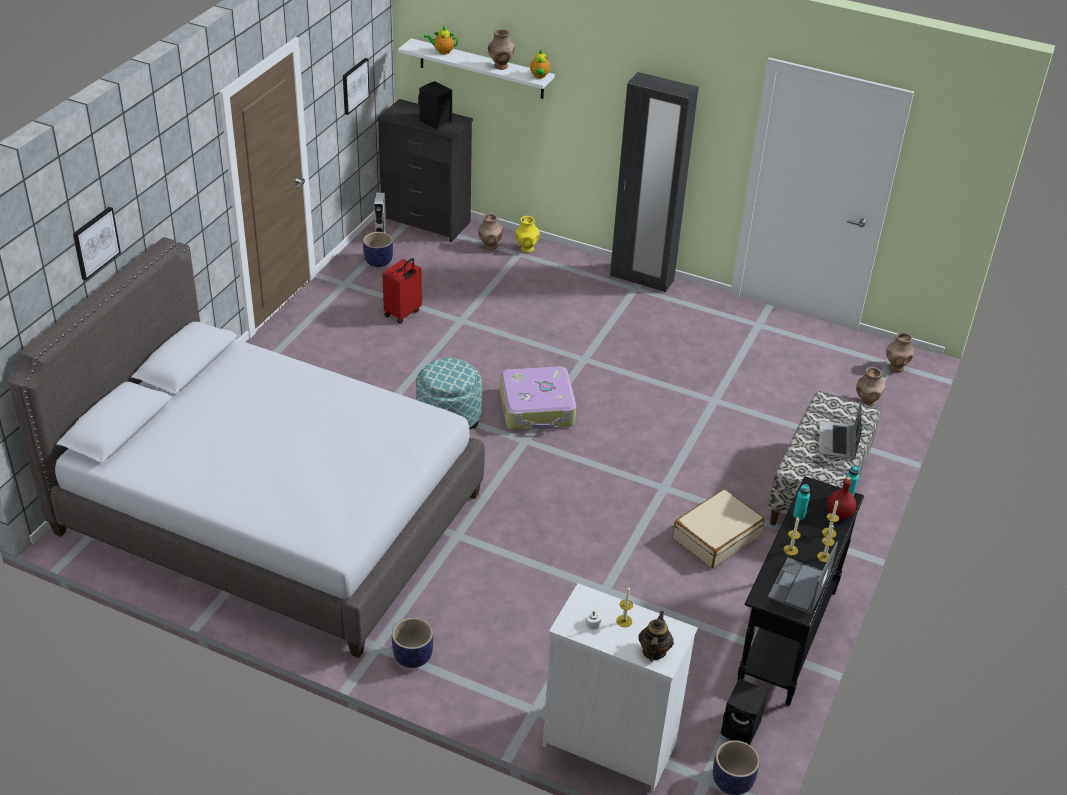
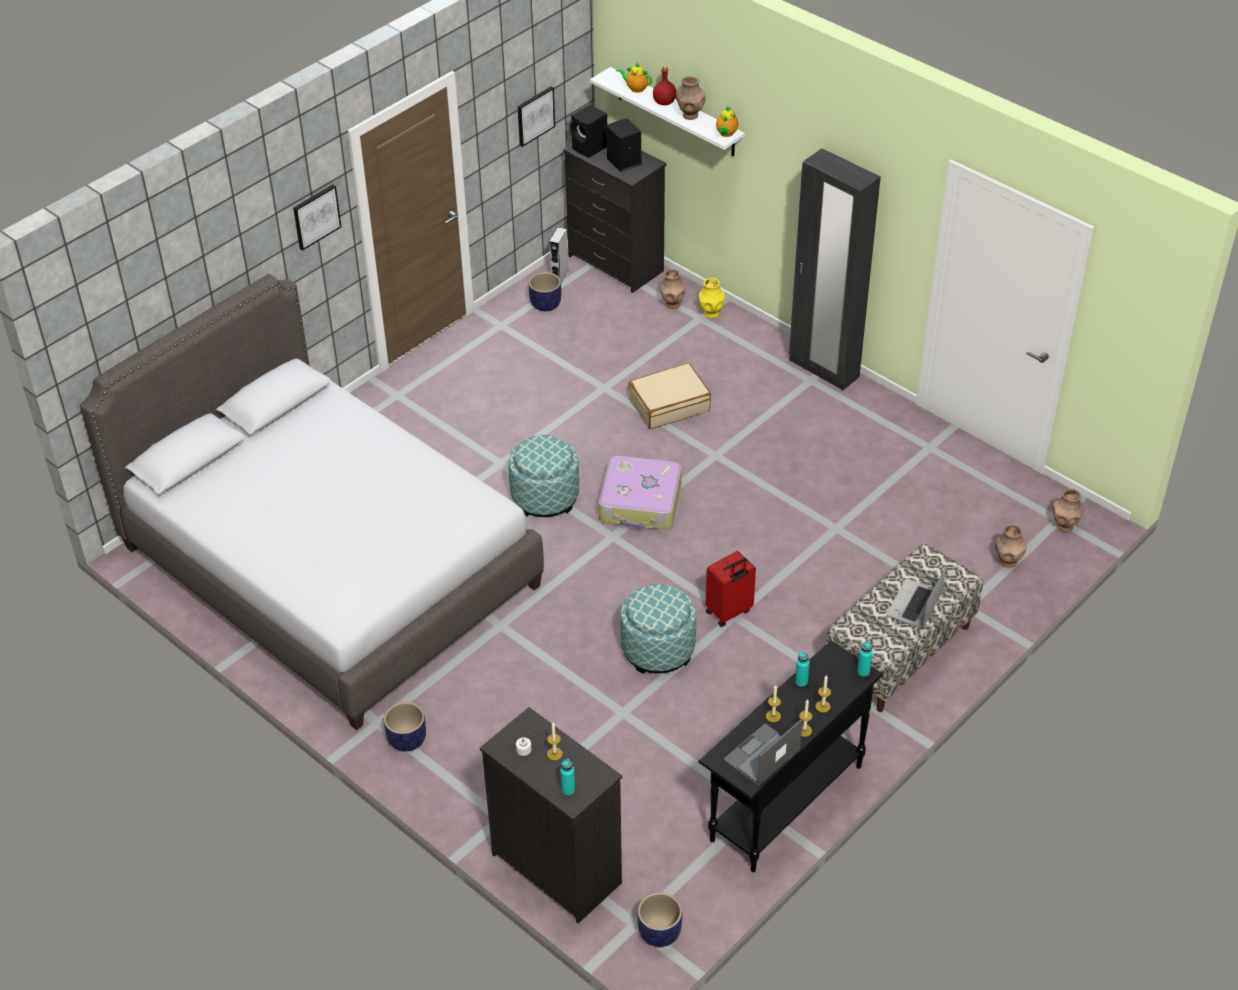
camera: 20 degrees right, 5 degrees up
picture [73,207,121,280] -> picture moved to [293,185,342,251]
red suitcase [382,258,422,324] -> red suitcase moved to [706,551,756,627]
white dresser [543,583,698,792] -> black dresser [480,707,622,924]
teapot [639,611,674,661] -> turquoise bottle [560,759,575,795]
beige suitcase [673,489,765,569] -> beige suitcase moved to [628,363,711,429]
black speaker [721,678,768,745] -> black speaker moved to [570,104,607,158]
red bottle [827,476,856,519] -> red bottle moved to [653,66,676,105]
none -> ottoman [621,584,696,674]

